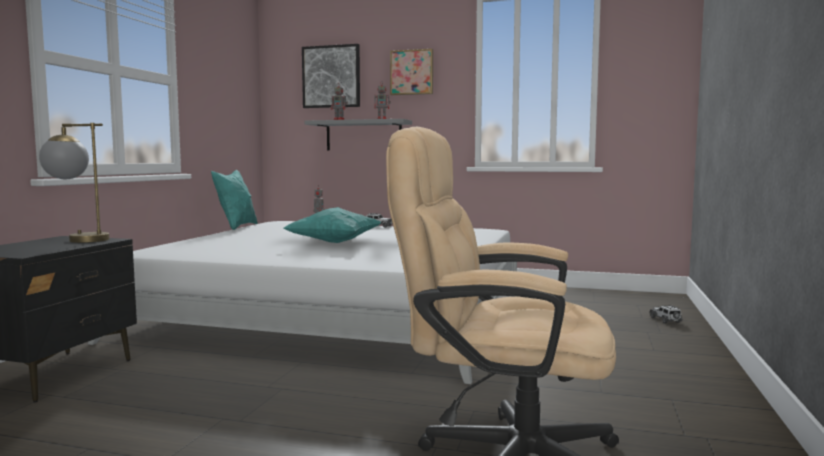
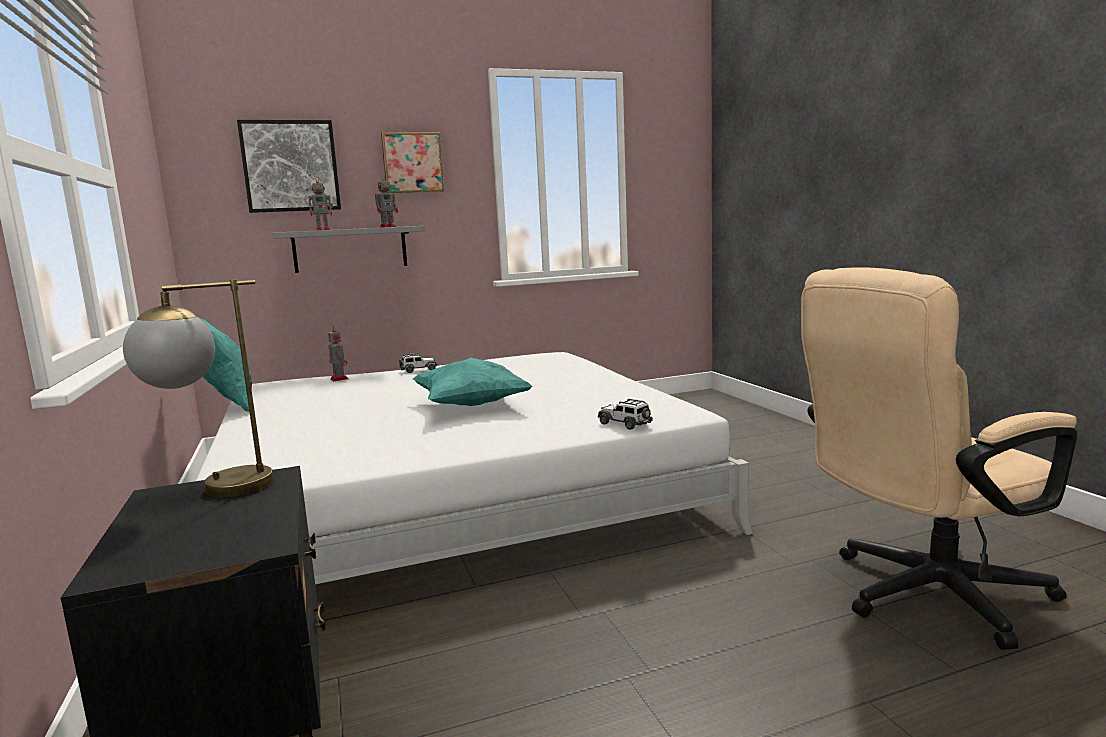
camera: 35 degrees left, 5 degrees up
toy car [649,305,683,323] -> toy car moved to [598,399,653,430]

